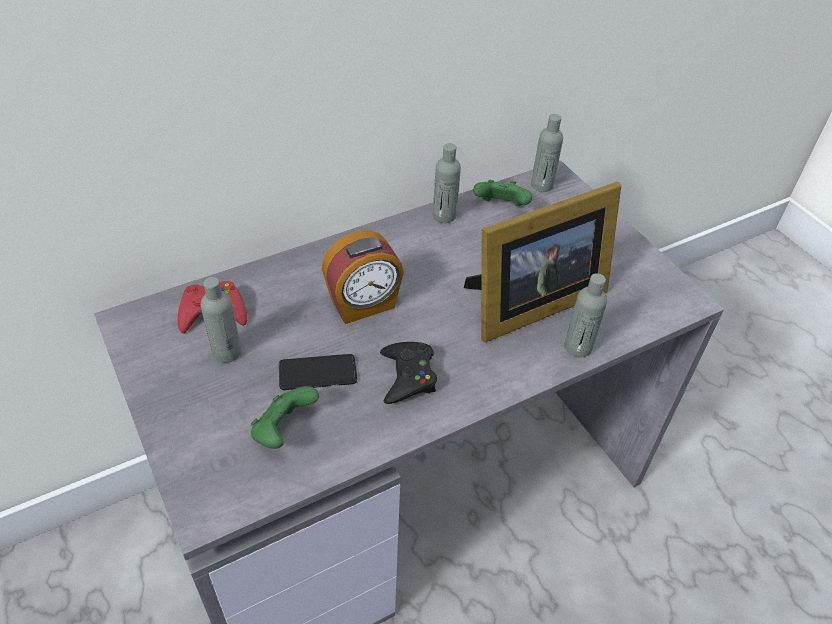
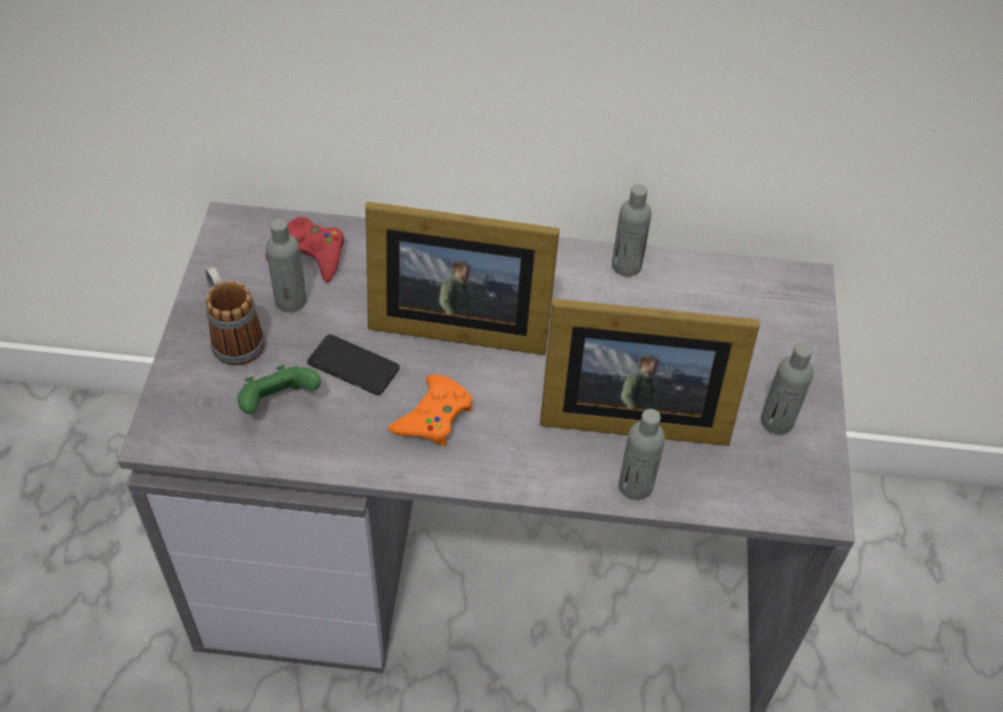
camera: 35 degrees right, 5 degrees up
alarm clock [322,230,404,324] -> picture frame [365,202,560,355]
black game controller [380,342,437,404] -> orange game controller [388,375,472,446]
green game controller [473,180,532,206] -> none
grey bottle [531,114,563,192] -> grey bottle moved to [761,343,814,435]
none -> mug [205,267,265,366]

